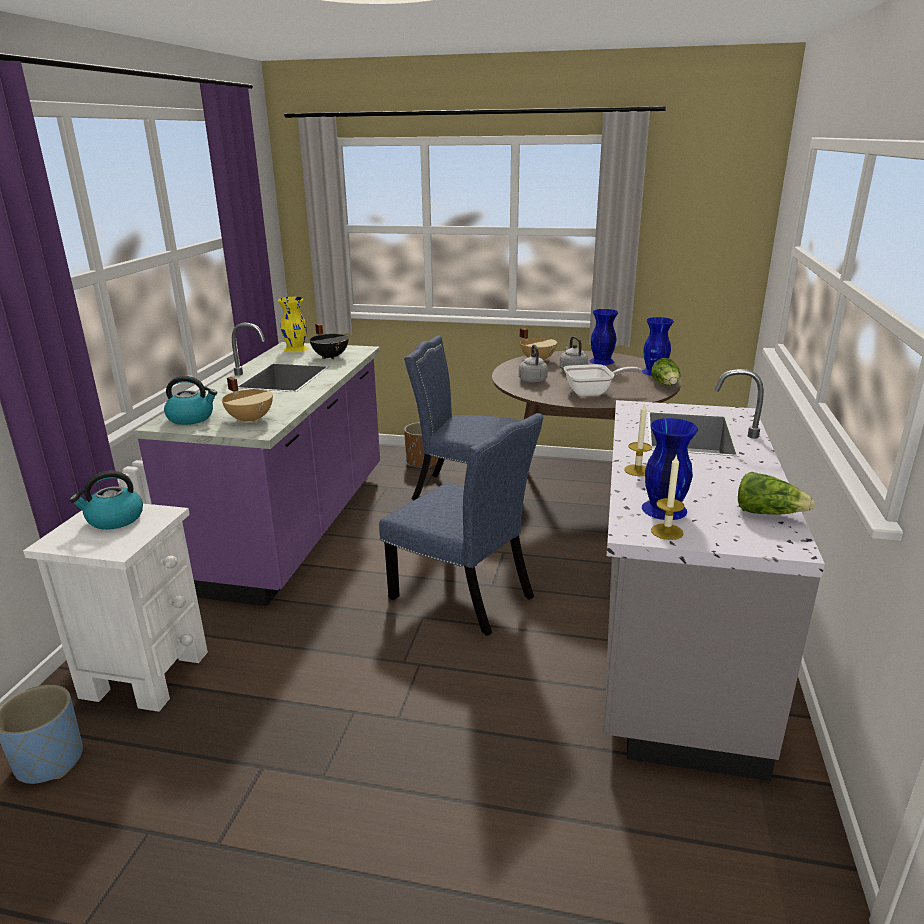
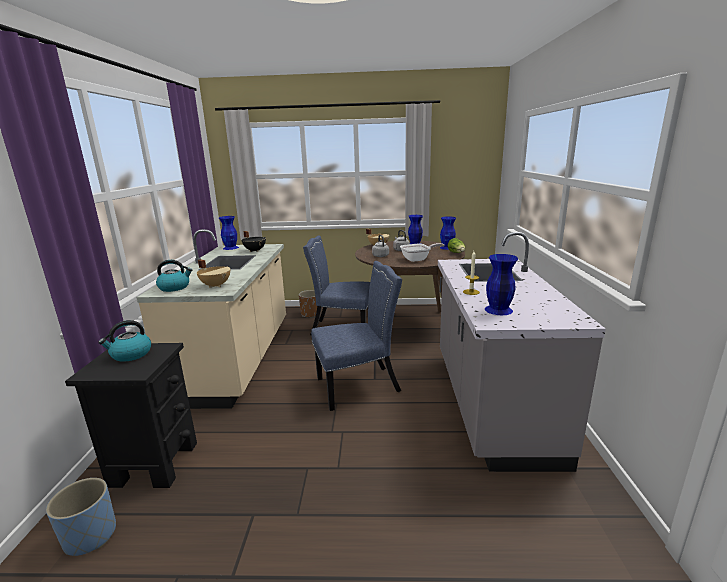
camera: 10 degrees left, 5 degrees down
white nightstand [23,504,208,712] -> black nightstand [65,343,197,488]
purple counter [134,323,380,606] -> beige counter [136,229,286,409]
yellow vase [278,297,308,352] -> blue vase [219,216,239,250]
blue chair [379,413,544,636] -> blue chair turned 45 degrees counterclockwise [311,261,402,411]
candle [651,454,685,540] -> none
lettuce [738,472,815,514] -> none

